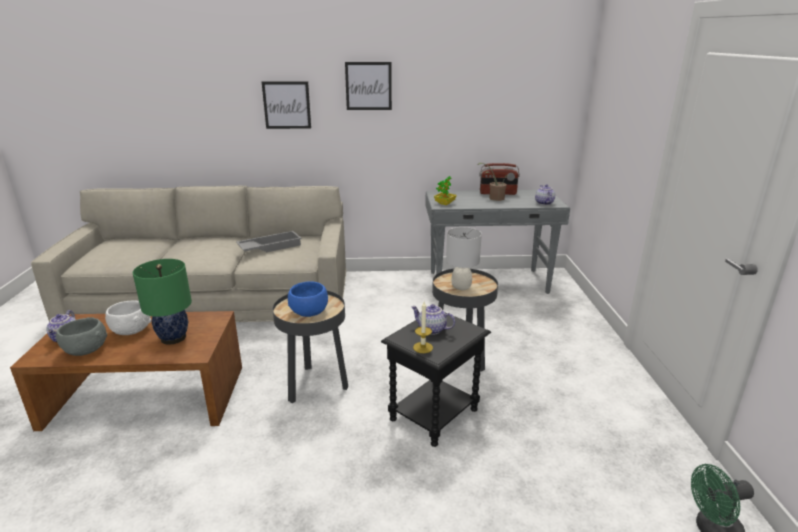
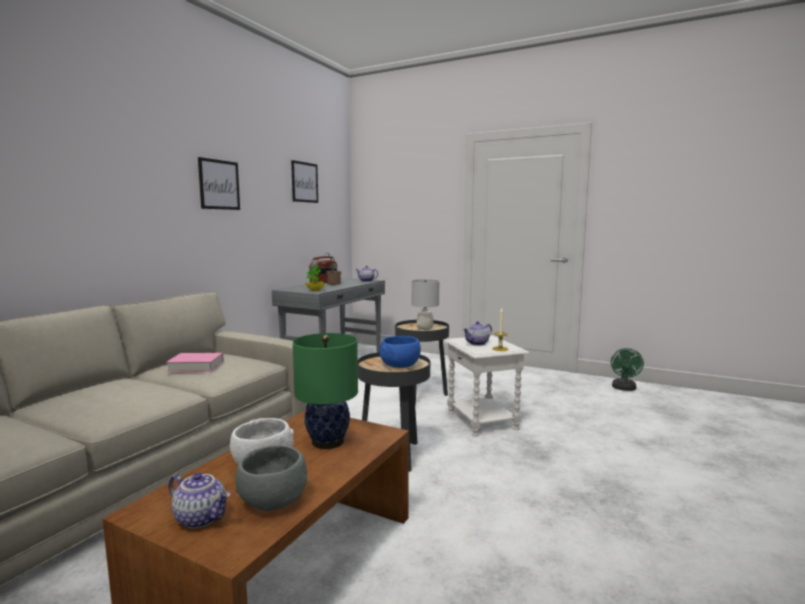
camera: 60 degrees left, 15 degrees down
grey tray [236,231,302,253] -> pink book [166,353,224,372]
picture [262,82,311,129] -> picture moved to [291,160,318,203]
black side table [381,313,491,447] -> white side table [444,335,529,437]

